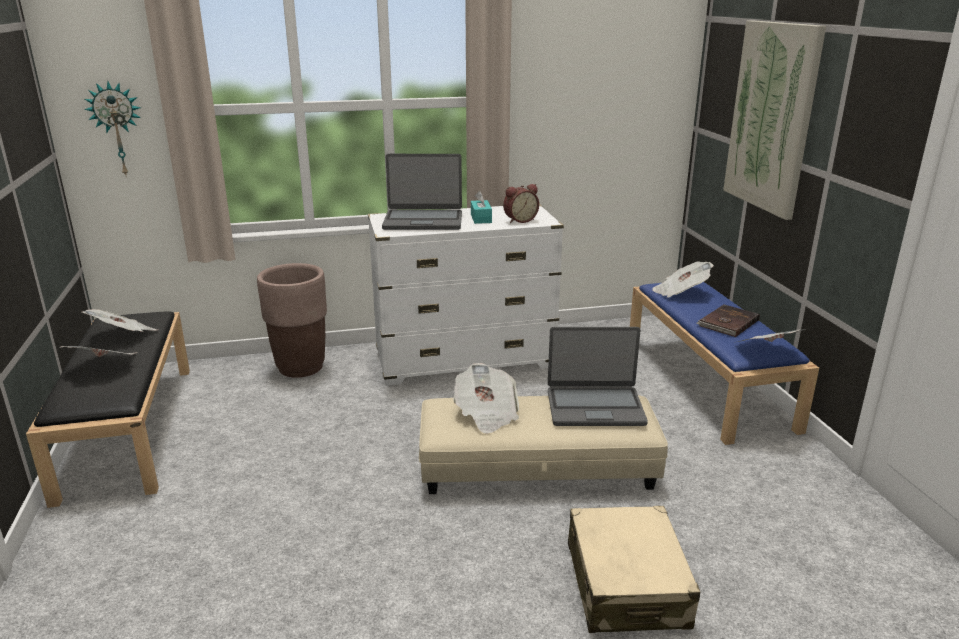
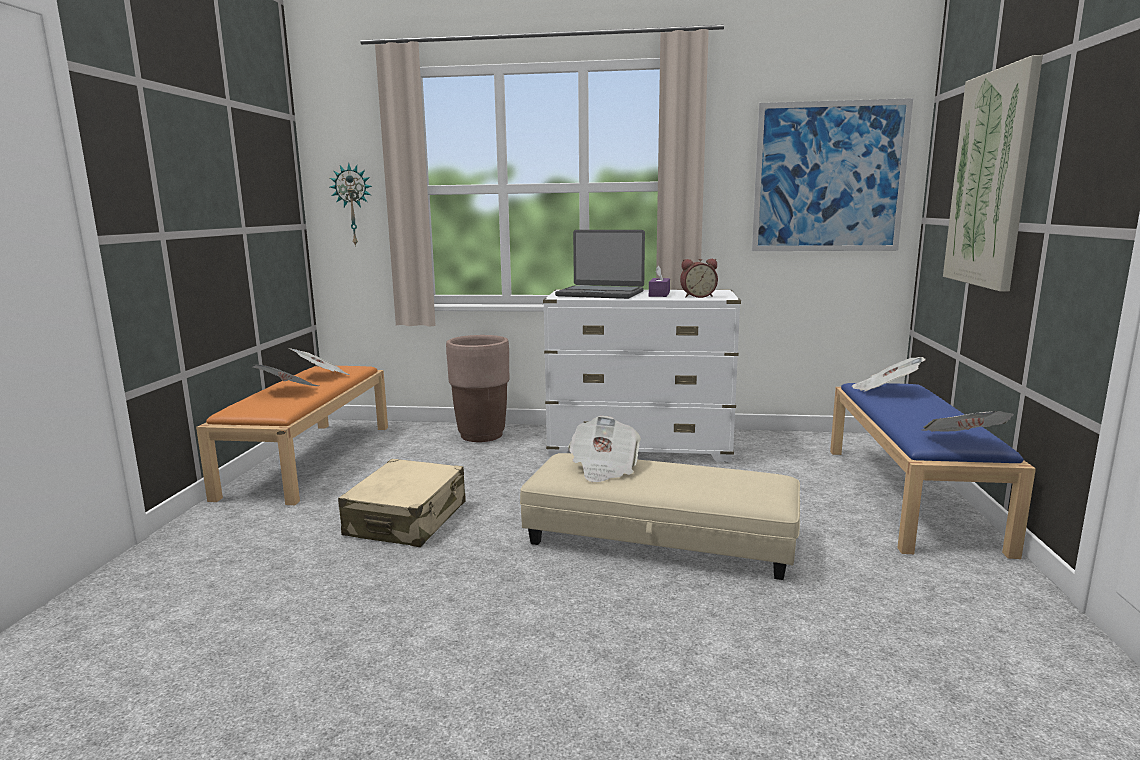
camera: 20 degrees right, 10 degrees down
black bench [26,311,190,508] -> orange bench [196,366,388,505]
turquoise tissue box [471,191,492,224] -> purple tissue box [649,266,670,297]
laptop [548,327,648,426] -> none
beige suitcase [568,506,700,633] -> beige suitcase moved to [338,459,466,547]
brown book [696,305,760,337] -> none
none -> picture [752,98,913,251]

